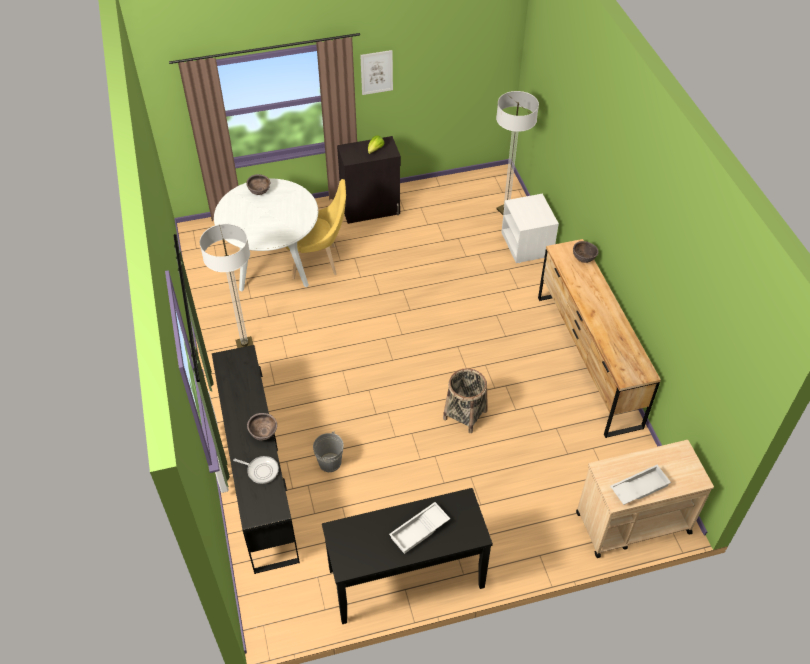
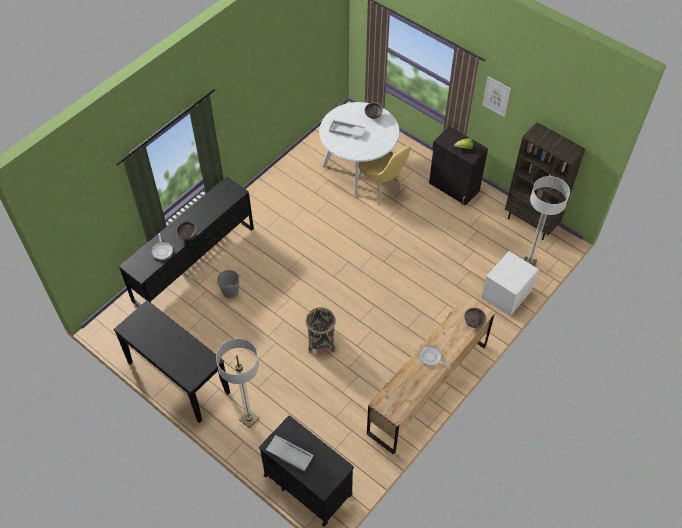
camera: 55 degrees right, 5 degrees up
floor lamp [200,224,254,348] -> floor lamp moved to [216,338,259,428]
white tray [389,502,450,554] -> white tray moved to [328,120,365,137]
beige cart [576,440,714,558] -> black cart [259,415,354,527]
none -> frying pan [419,345,450,369]
none -> brown bookcase [505,122,585,240]

